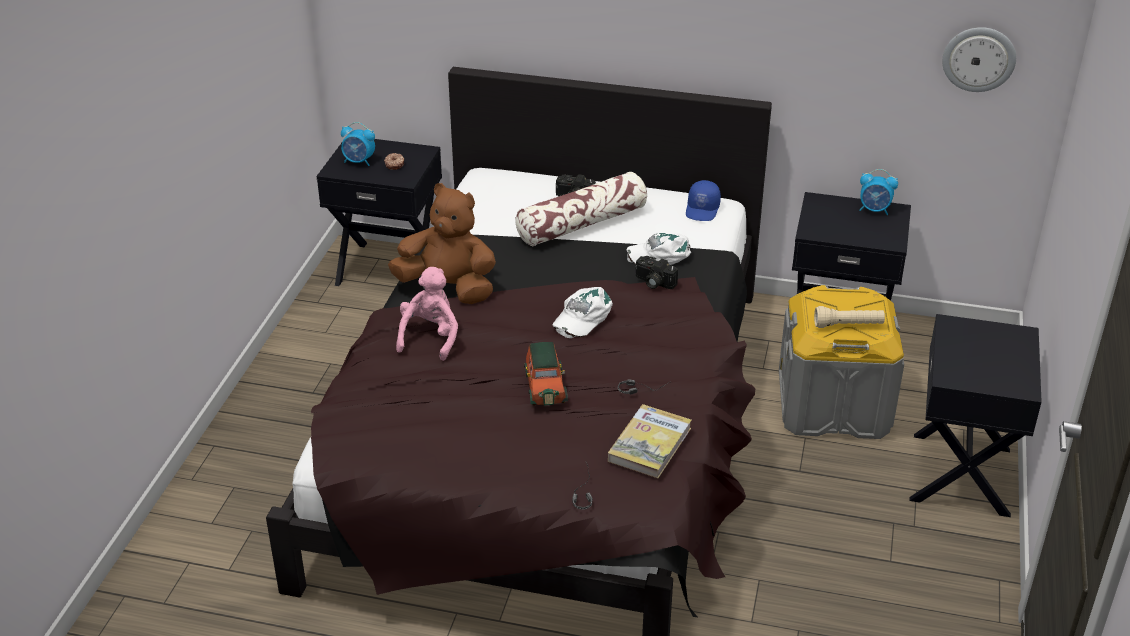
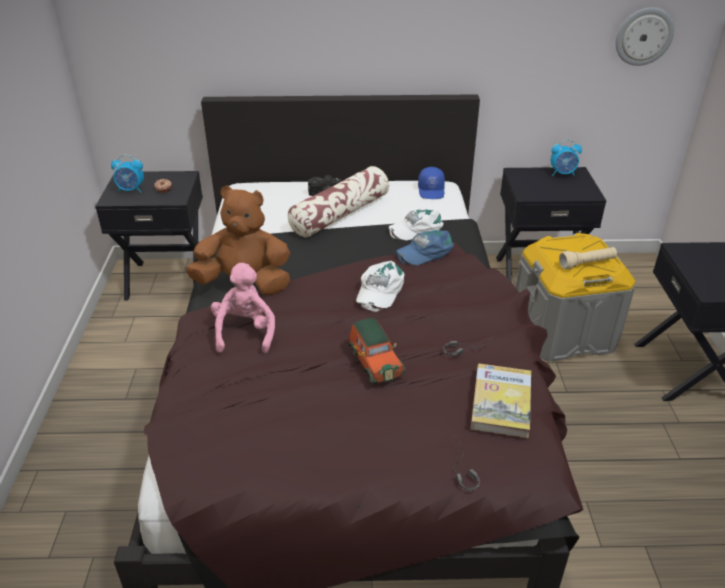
camera: 15 degrees left, 0 degrees up
camera [635,256,678,289] -> blue cap [396,230,454,266]

